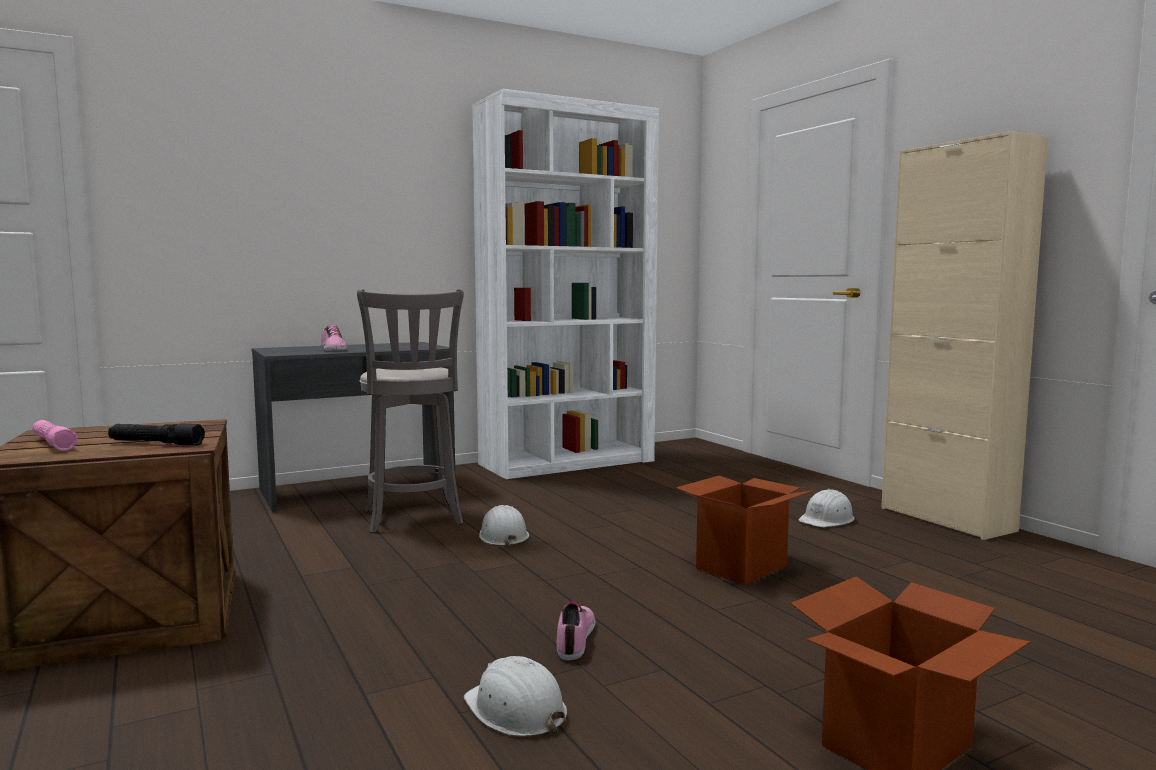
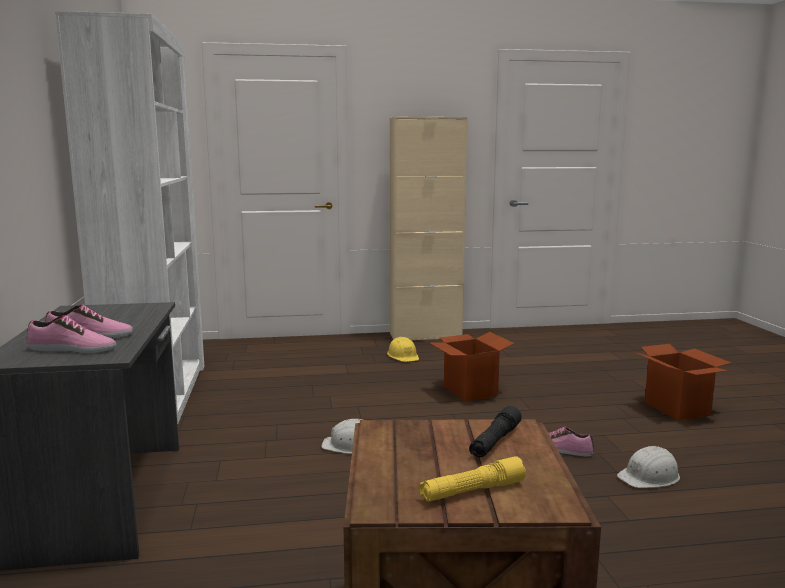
camera: 70 degrees left, 5 degrees up
pink flashlight [32,420,78,451] -> yellow flashlight [419,456,526,502]
grey stool [357,289,464,533] -> none
white hard hat [799,489,855,527] -> yellow hard hat [387,337,419,362]
none -> shoe [26,315,116,353]

